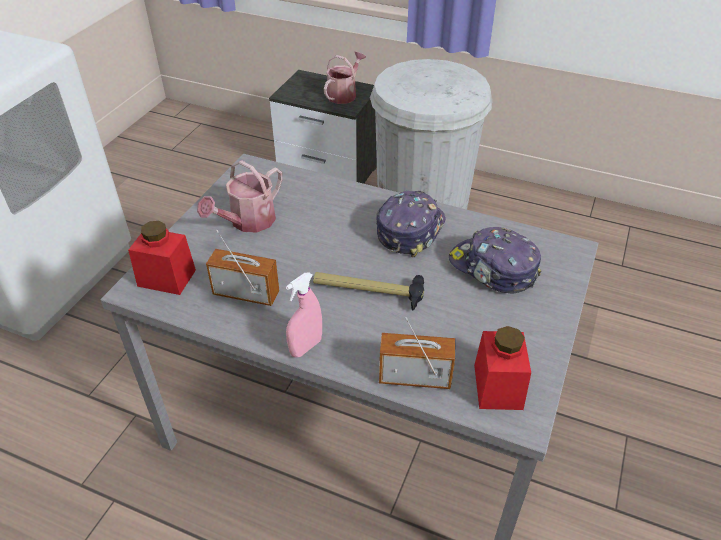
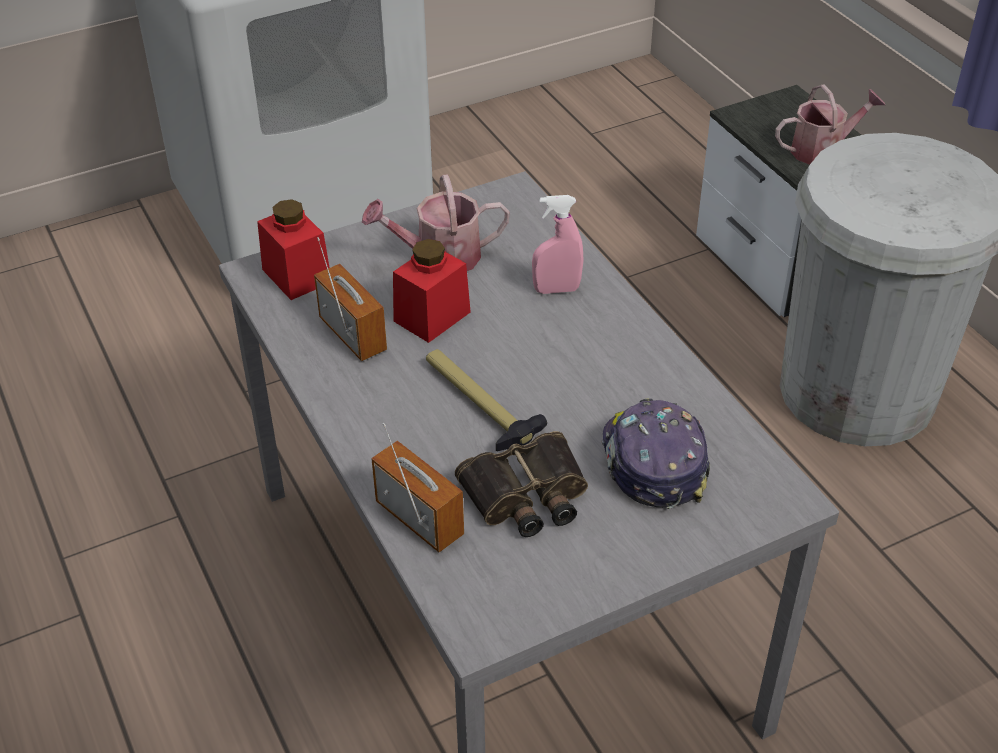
camera: 40 degrees right, 0 degrees up
pink spray bottle [286,272,322,358] -> pink spray bottle moved to [532,195,584,294]
cap [376,191,446,258] -> none
red jar [474,326,531,410] -> red jar moved to [393,239,471,343]
none -> binoculars [455,431,588,537]

